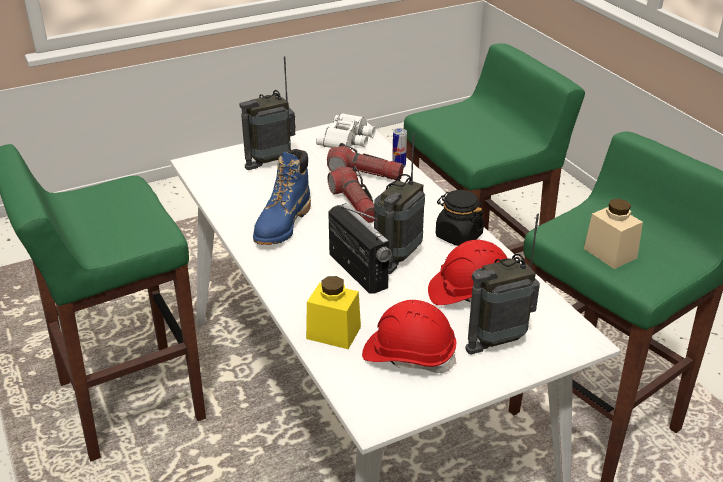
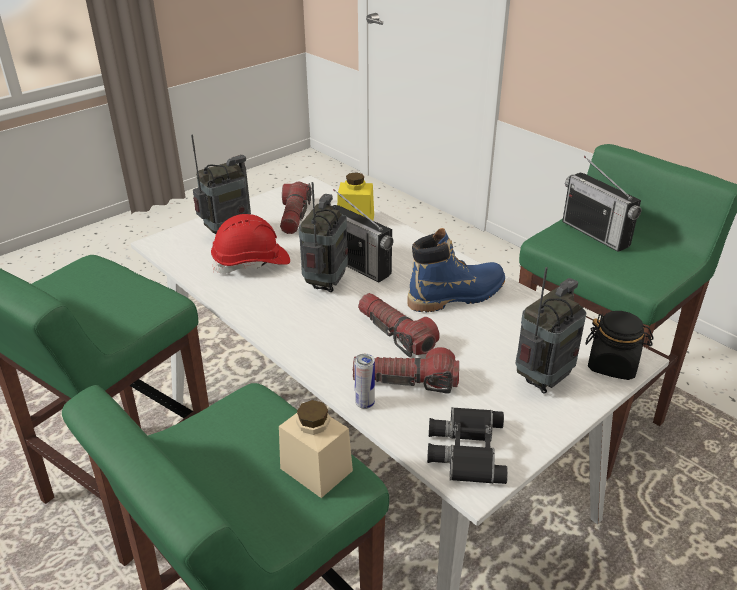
camera: 165 degrees right, 0 degrees up
blue boot [253,149,311,245] -> blue boot turned 60 degrees clockwise [408,228,505,312]
white binoculars [316,113,376,149] -> black binoculars [427,407,508,484]
red hard hat [362,300,456,373] -> flashlight [280,182,312,234]
black jar [436,190,484,246] -> black jar moved to [585,311,654,380]
beige jar [584,199,643,269] -> beige jar moved to [279,400,353,498]
none -> radio [562,156,642,252]

